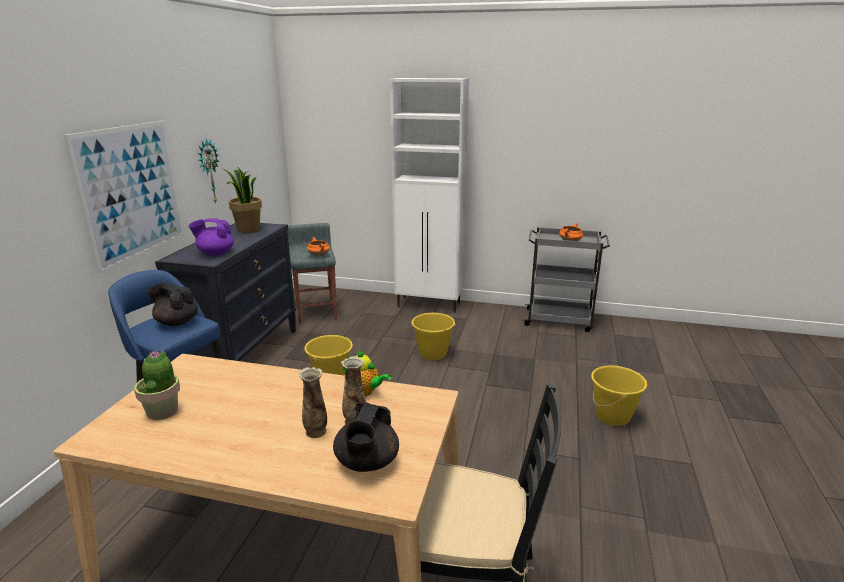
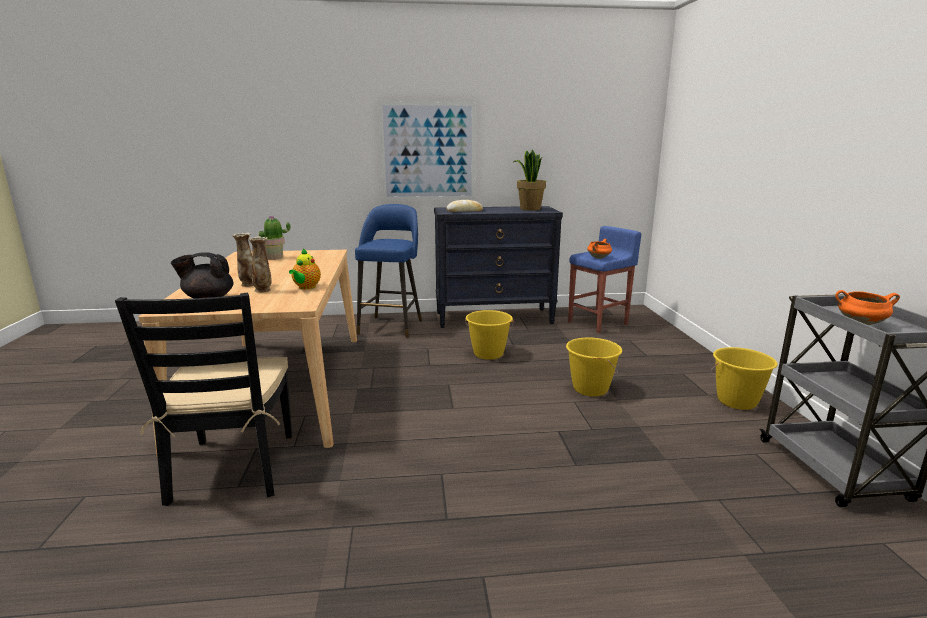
camera: 70 degrees right, 5 degrees down
black teapot [147,283,198,326] -> none
purple teapot [189,218,234,256] -> bread [446,200,483,212]
wall clock [198,139,220,203] -> none
grey stool [288,223,337,324] -> blue stool [568,226,641,333]
white cabinet [390,78,469,313] -> none
yellow bucket [591,366,647,426] -> yellow bucket moved to [711,347,778,410]

